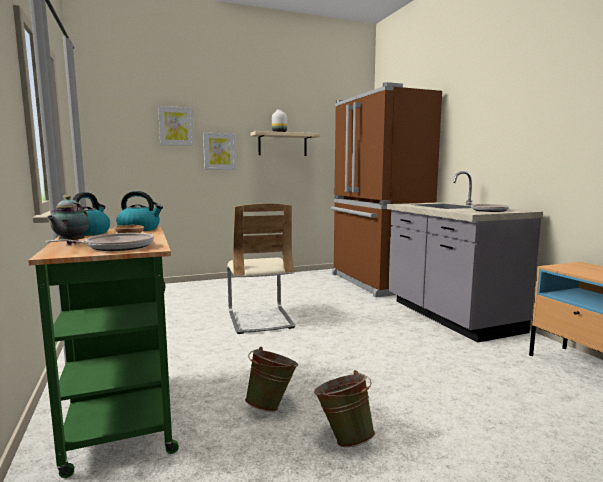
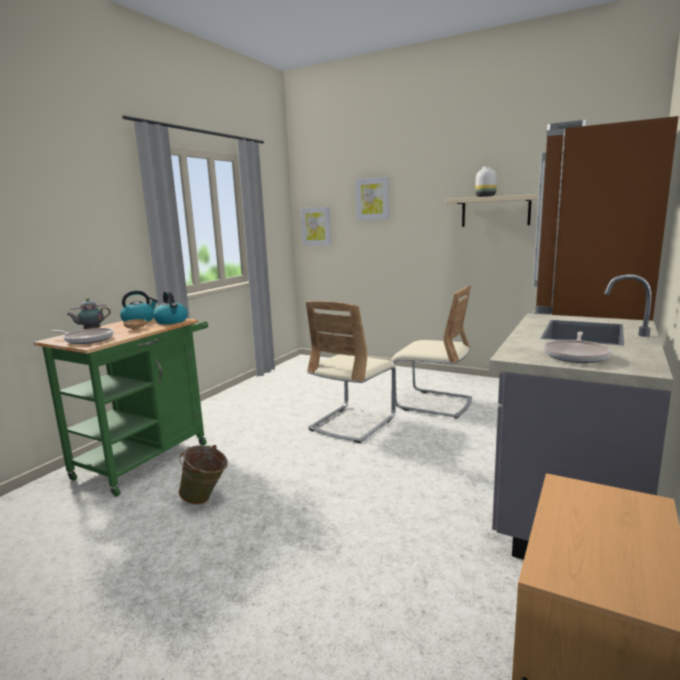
camera: 50 degrees right, 5 degrees up
picture [203,133,236,170] -> picture moved to [301,207,331,246]
green bucket [314,370,375,447] -> none
none -> beige chair [391,286,472,419]

